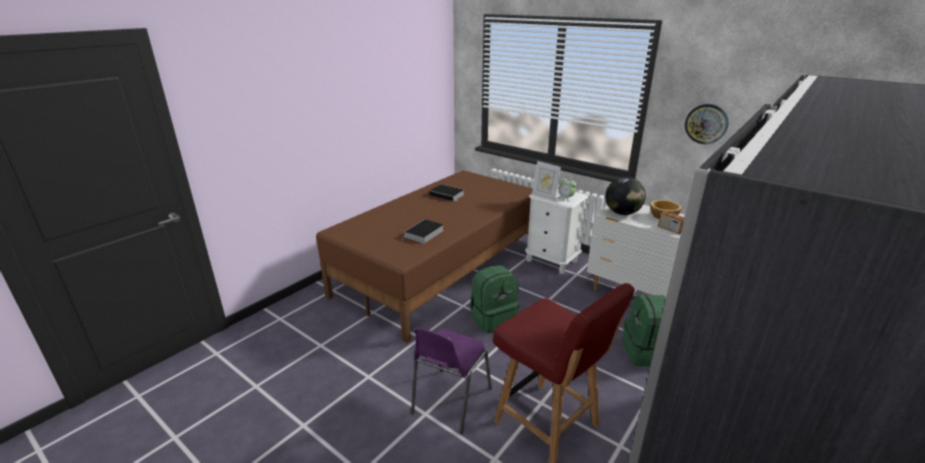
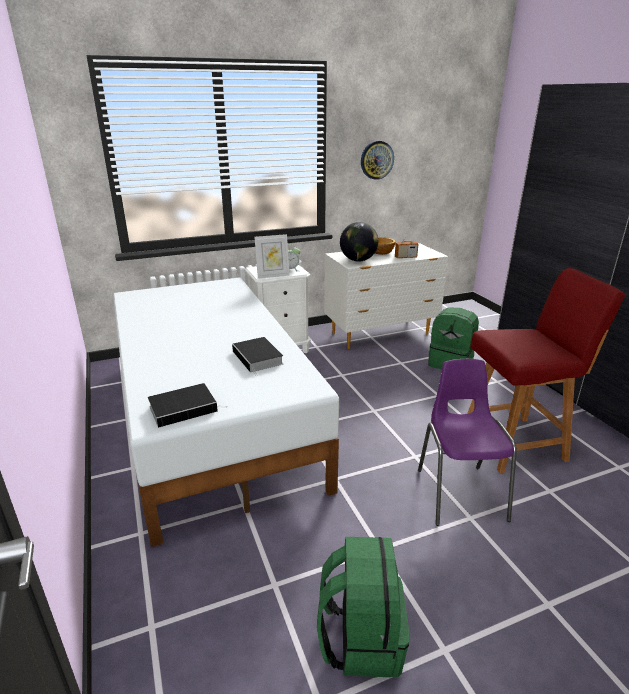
camera: 60 degrees left, 0 degrees up
brown bed [316,170,533,343] -> white bed [113,277,339,547]
purple chair [411,327,492,434] -> purple chair turned 150 degrees counterclockwise [418,359,517,526]
book [429,184,464,202] -> book moved to [148,383,220,428]
green backpack [470,265,519,334] -> green backpack moved to [317,537,409,677]

